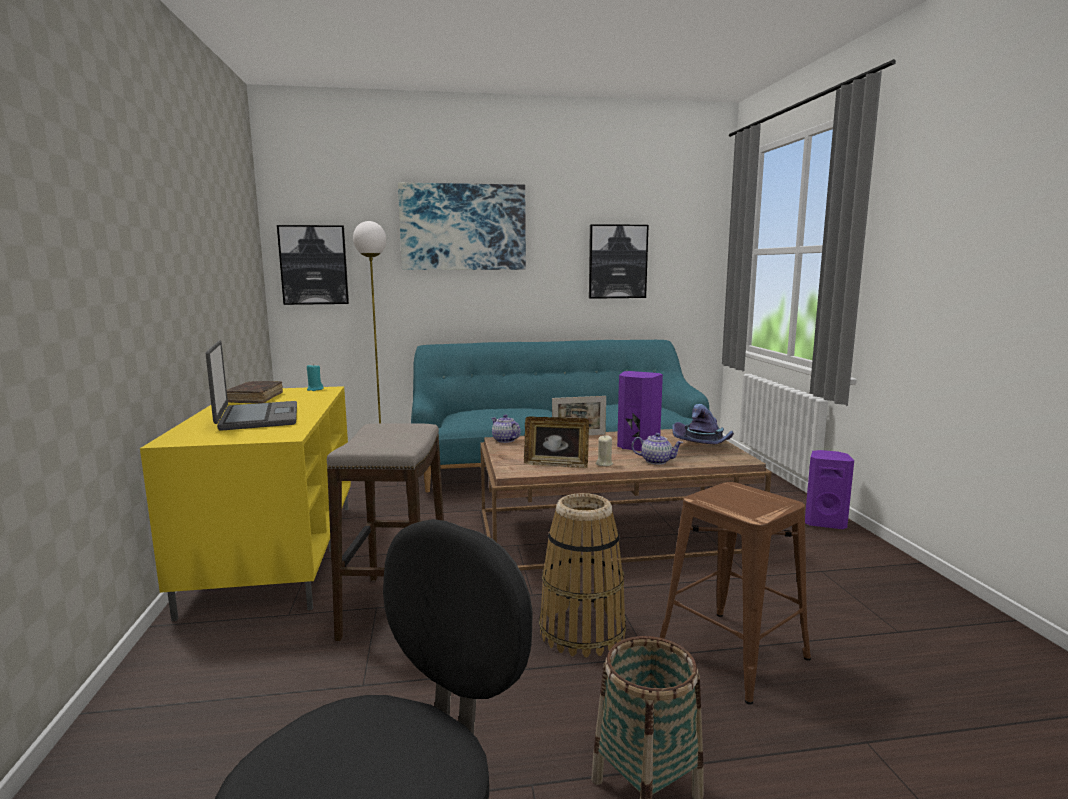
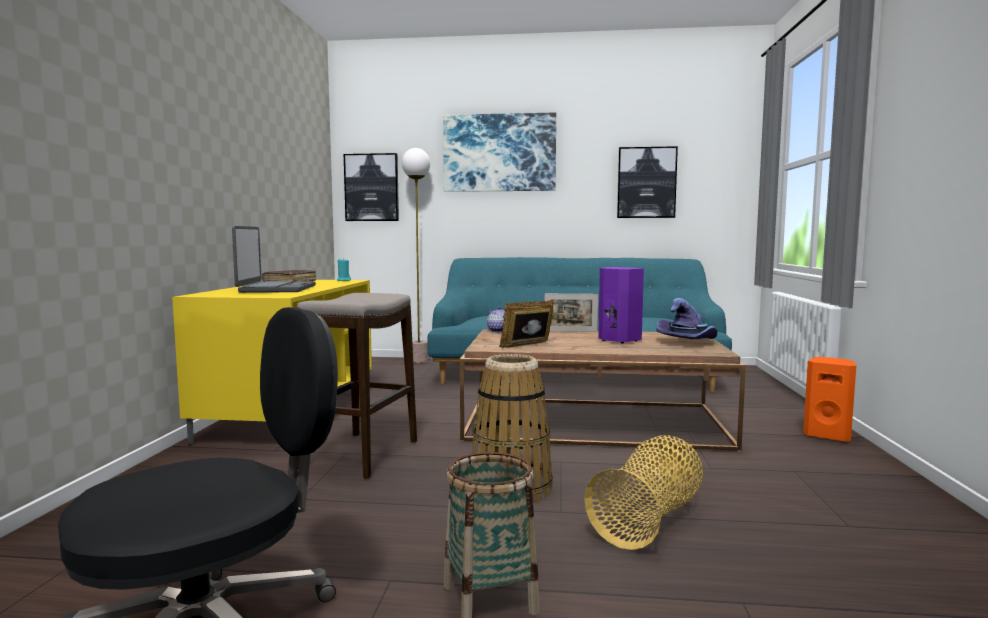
camera: 15 degrees right, 5 degrees down
picture frame [524,417,589,468] -> picture frame turned 120 degrees clockwise [499,300,554,348]
beige candle [596,435,613,467] -> none
teapot [631,433,683,465] -> none
brown stool [660,482,811,705] -> basket [584,435,703,550]
purple speaker [805,450,854,529] -> orange speaker [803,357,856,442]

